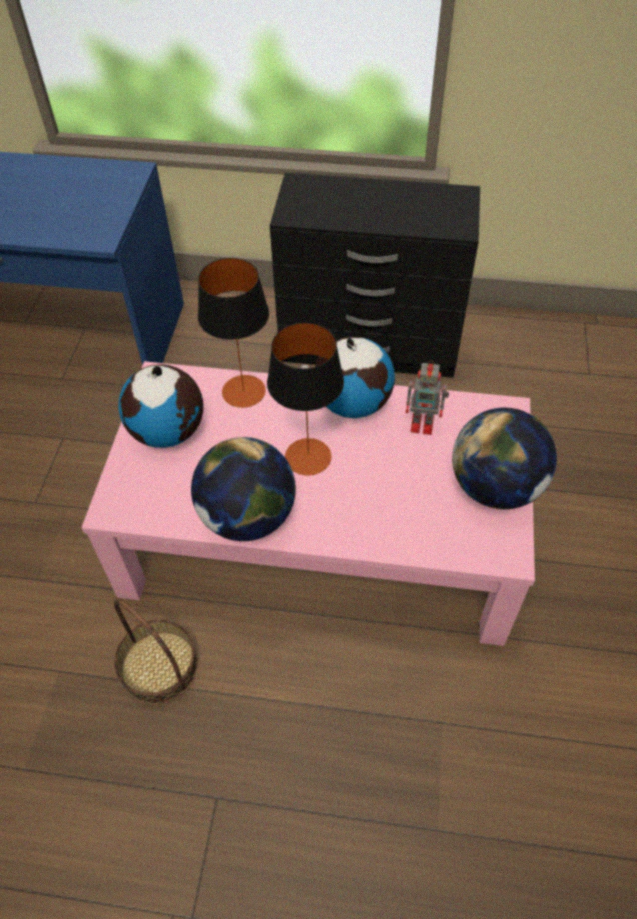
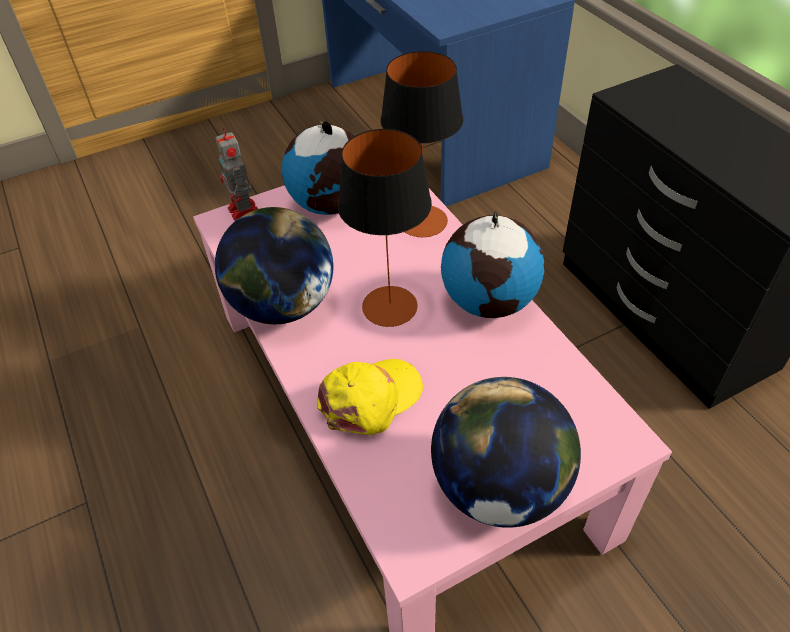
camera: 55 degrees right, 5 degrees down
basket [114,599,198,705] -> none
toy robot [406,360,449,435] -> toy robot moved to [215,127,258,221]
none -> yellow cap [317,359,423,435]

